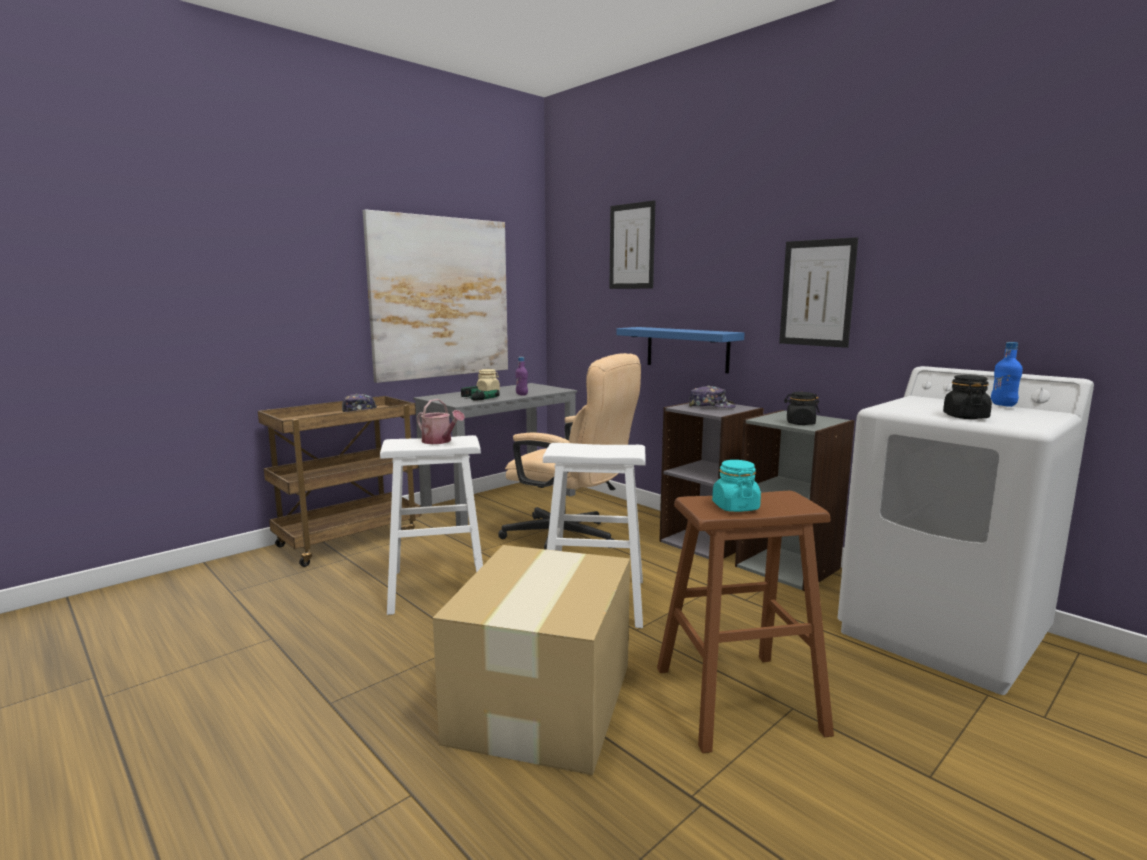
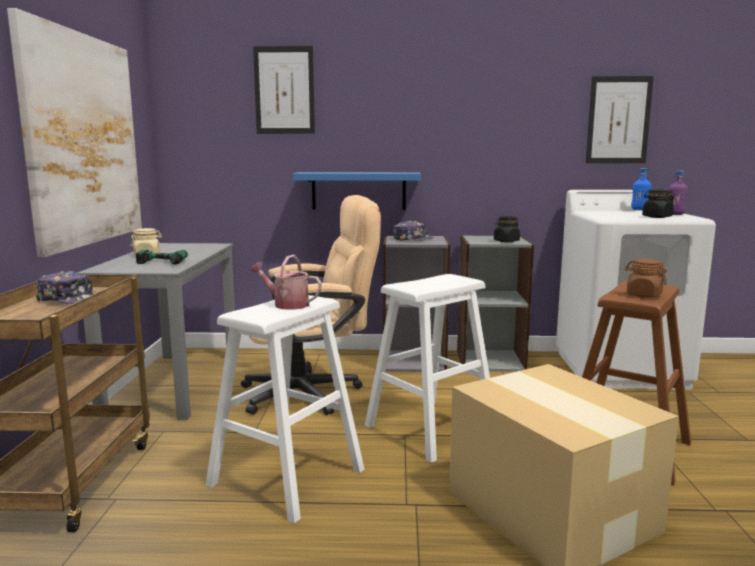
camera: 45 degrees left, 0 degrees up
watering can [417,399,465,444] -> watering can turned 150 degrees counterclockwise [250,255,322,310]
purple bottle [516,357,528,396] -> purple bottle moved to [669,171,688,215]
turquoise jar [712,460,761,512] -> brown jar [625,259,667,298]
picture [779,237,858,348] -> picture moved to [586,76,654,163]

